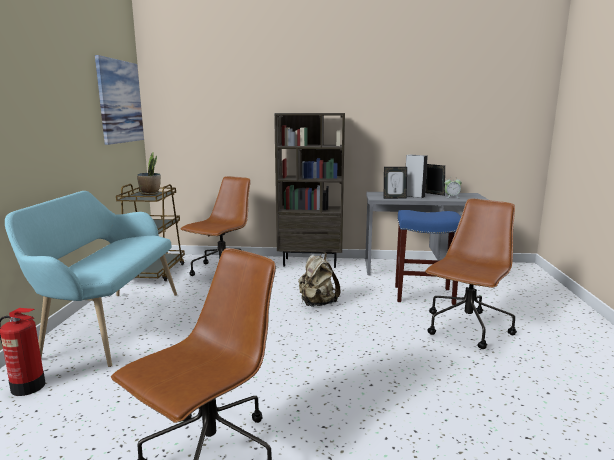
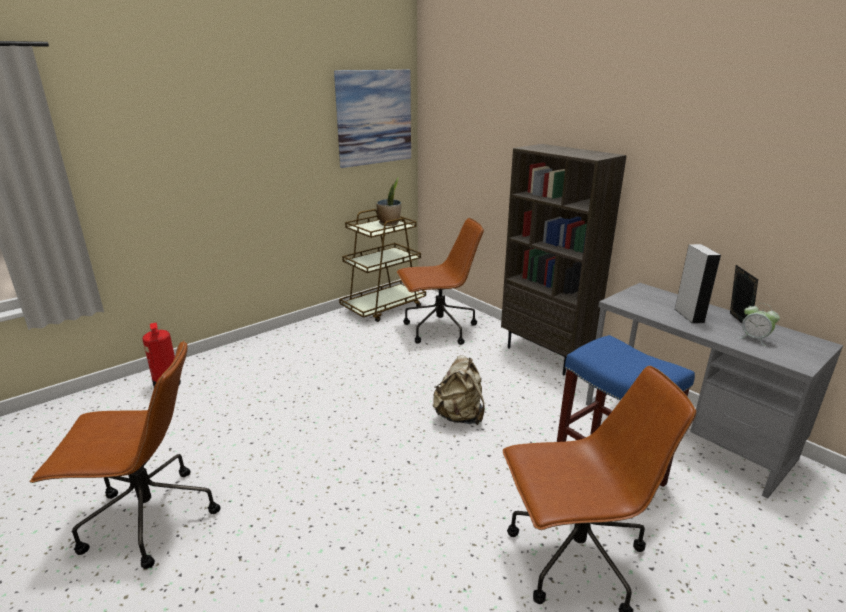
camera: 45 degrees right, 10 degrees up
turquoise bench [5,191,177,367] -> none
picture frame [383,167,407,199] -> none

